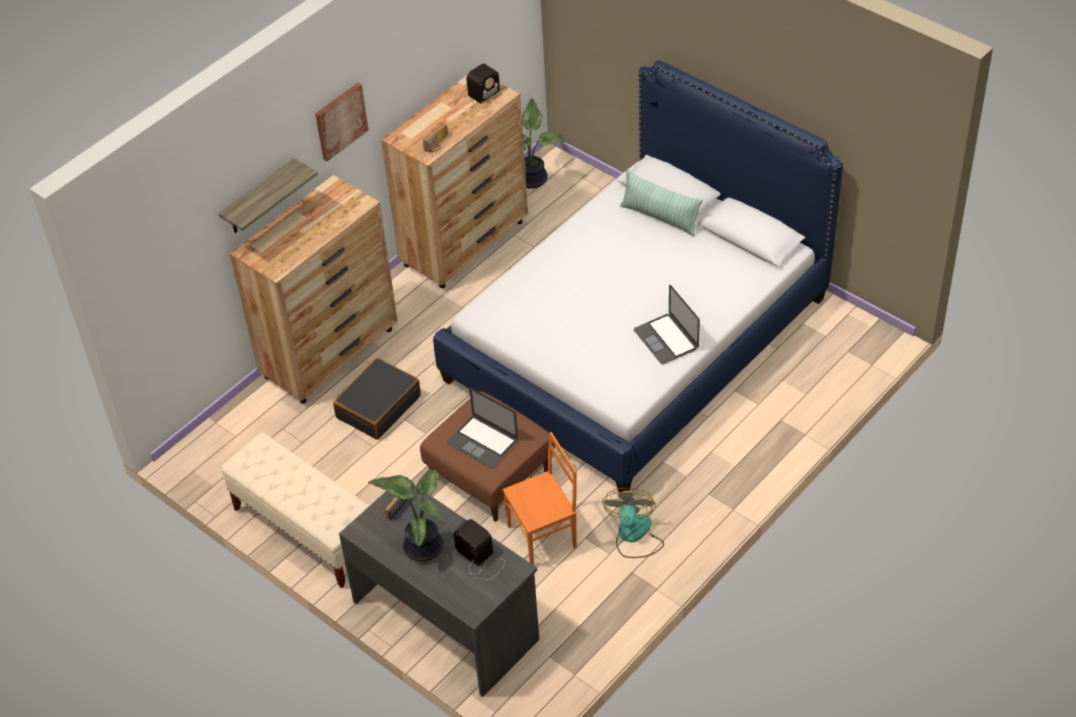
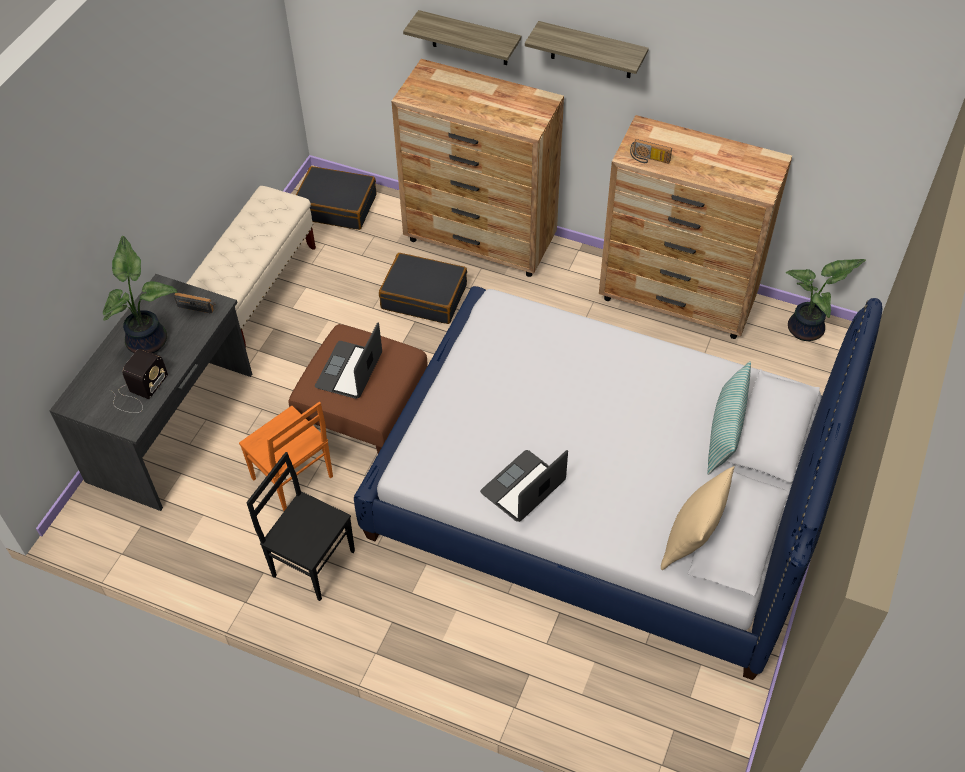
camera: 70 degrees right, 5 degrees up
picture [315,83,369,161] -> shelf [525,21,649,78]
radio [454,63,500,110] -> none
fan [602,488,664,558] -> black chair [246,452,355,601]
none -> black suitcase [296,166,376,230]
none -> beige pillow [661,466,735,570]

